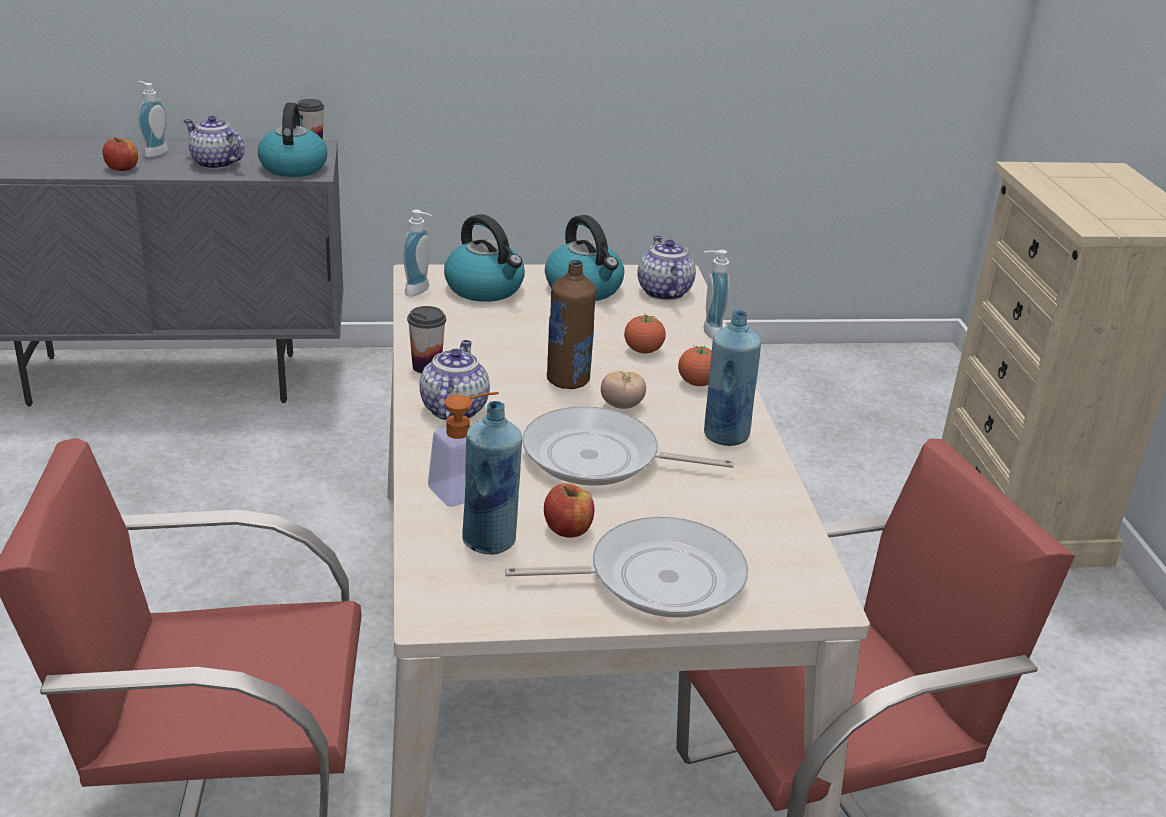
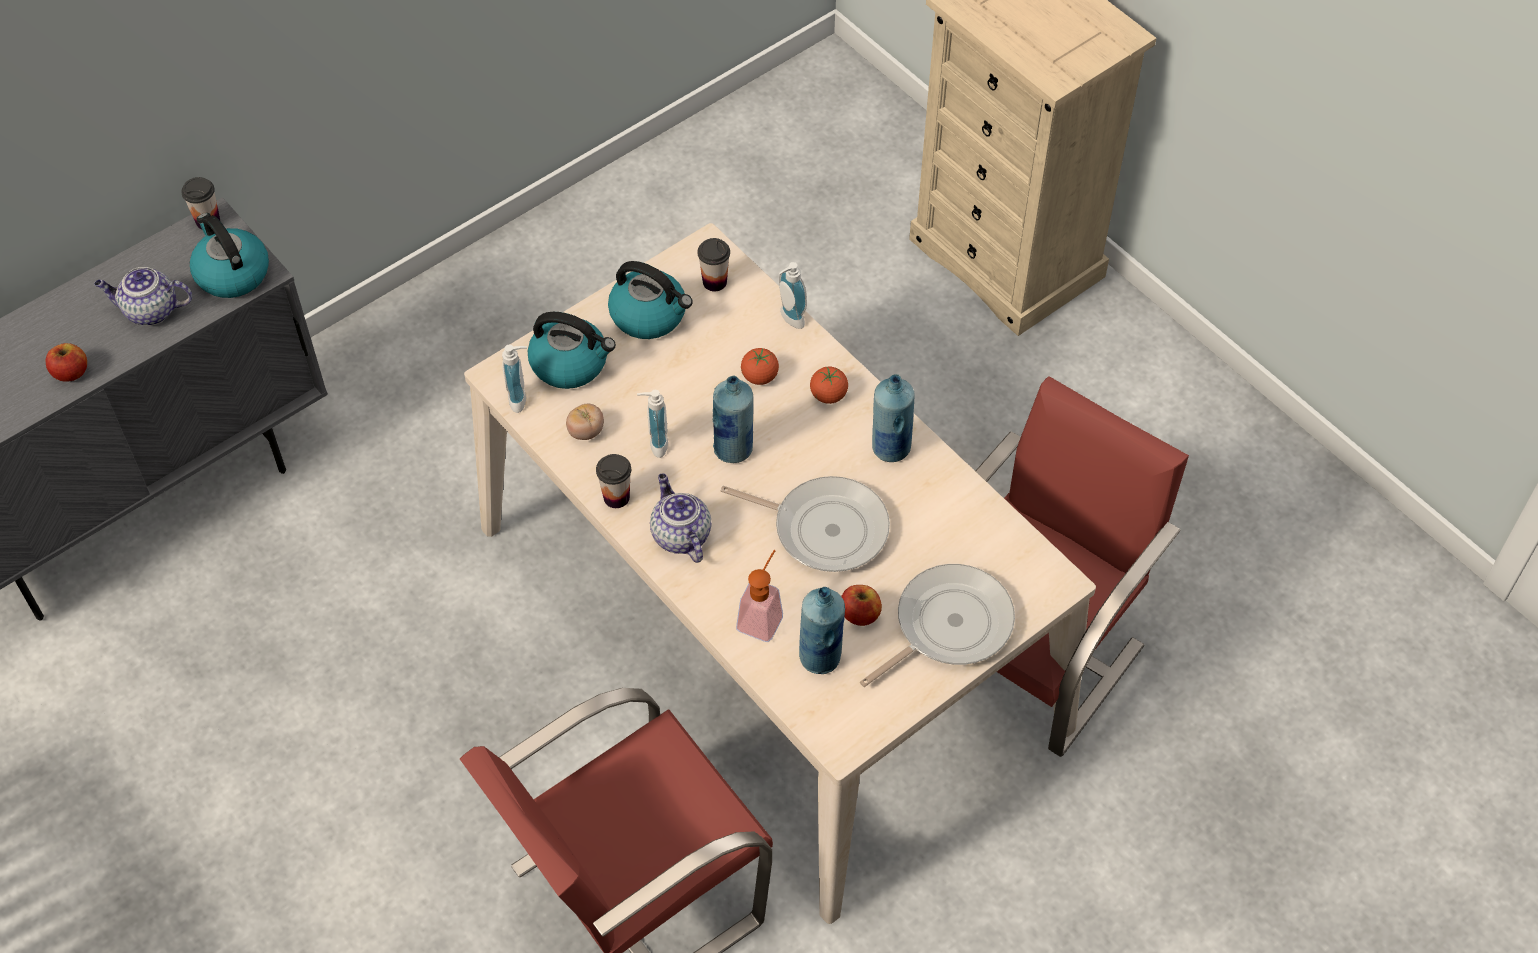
camera: 30 degrees left, 25 degrees up
soap dispenser [137,81,168,157] -> soap dispenser moved to [637,390,668,458]
frying pan [522,406,734,486] -> frying pan turned 135 degrees counterclockwise [720,476,890,572]
brown bottle [547,260,597,389] -> blue bottle [713,375,753,463]
tomato [601,371,646,409] -> tomato moved to [566,404,604,440]
teapot [637,236,696,300] -> cup [697,238,730,292]

